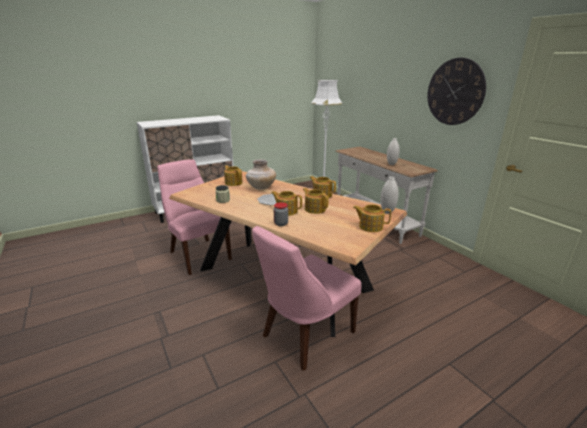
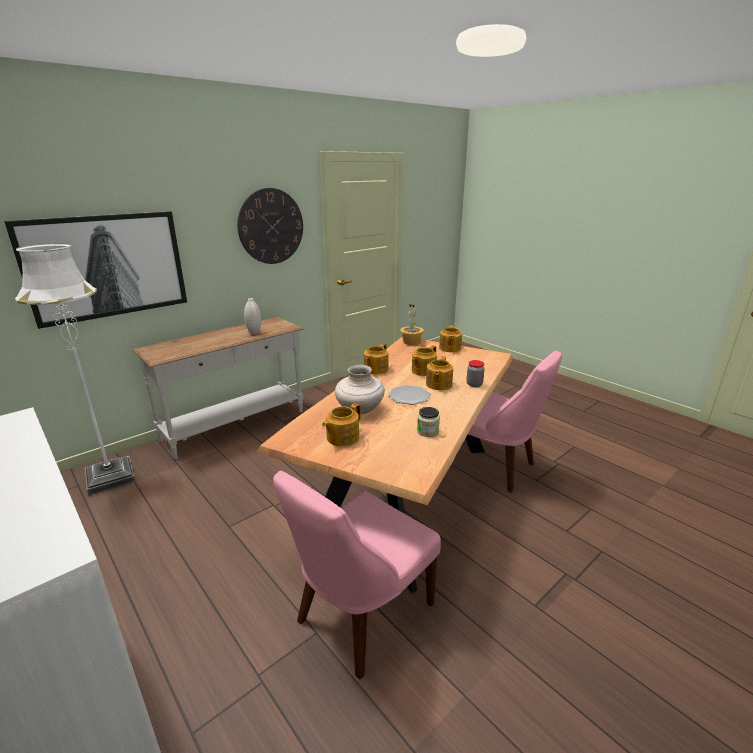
camera: 100 degrees left, 0 degrees up
white vase [380,177,399,214] -> potted plant [400,305,424,345]
none -> picture [4,211,187,329]

